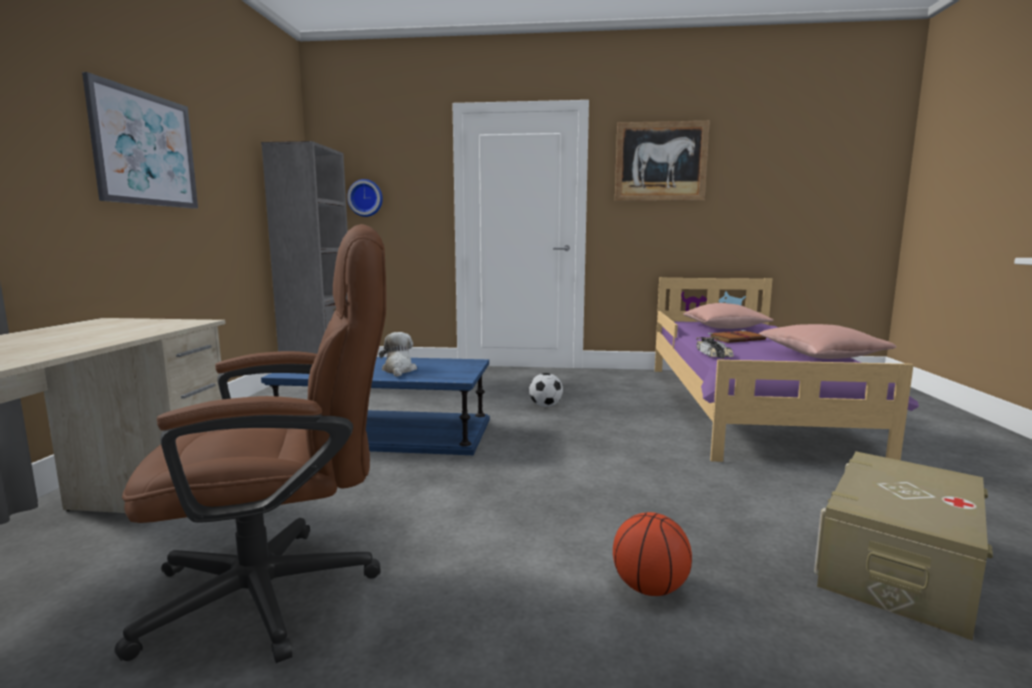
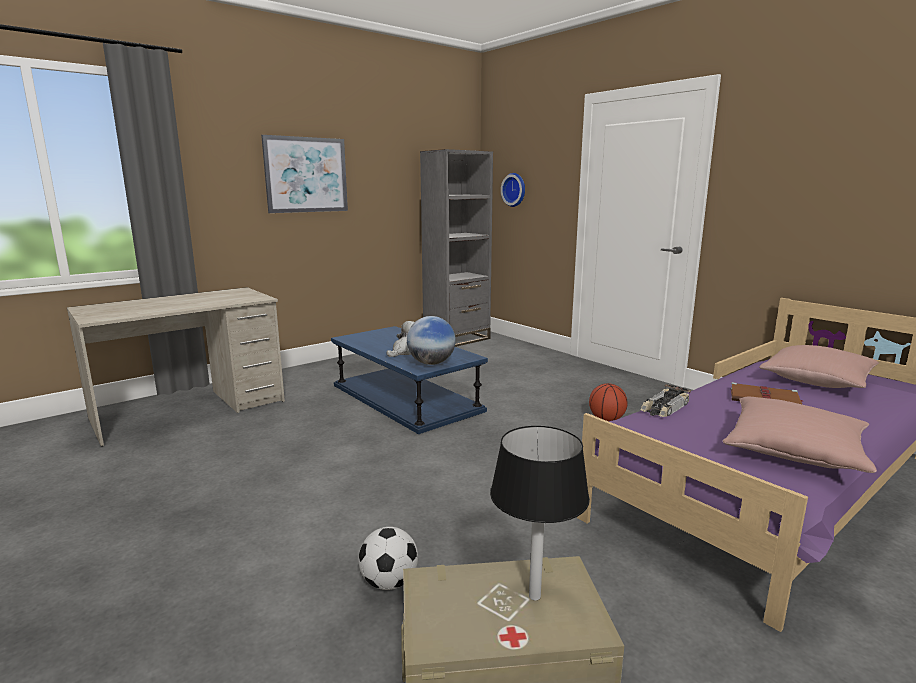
camera: 45 degrees right, 5 degrees up
brown office chair [114,224,386,663] -> none
football [529,373,563,407] -> football moved to [358,527,418,590]
basketball [613,512,692,596] -> basketball moved to [589,383,628,421]
picture [615,121,710,201] -> none
none -> globe [407,316,456,365]
none -> black table lamp [490,426,590,600]

